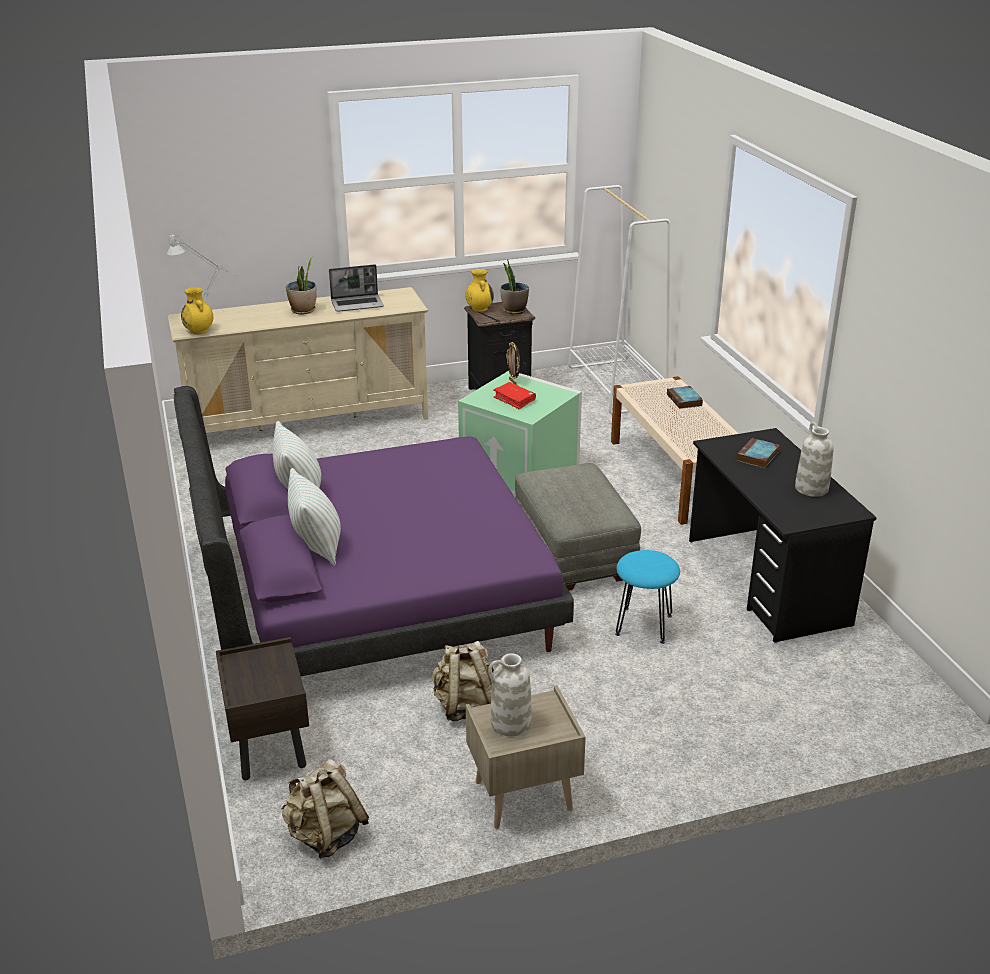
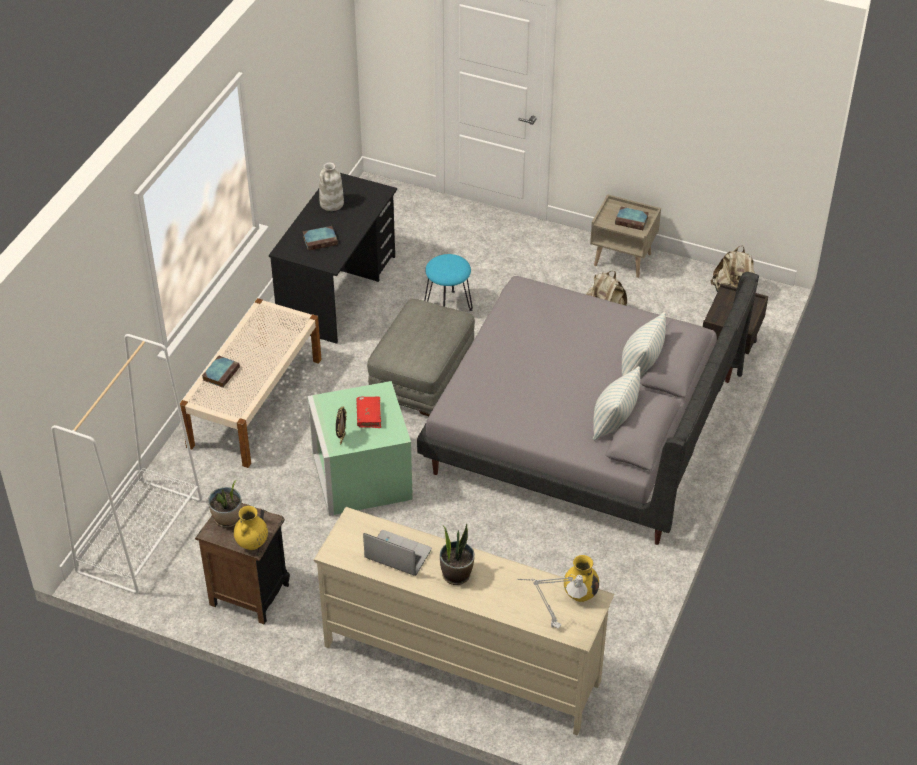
camera: 140 degrees left, 15 degrees up
purple bed [174,386,574,676] -> grey bed [417,272,759,545]
white vase [488,653,532,736] -> book [615,207,649,230]

